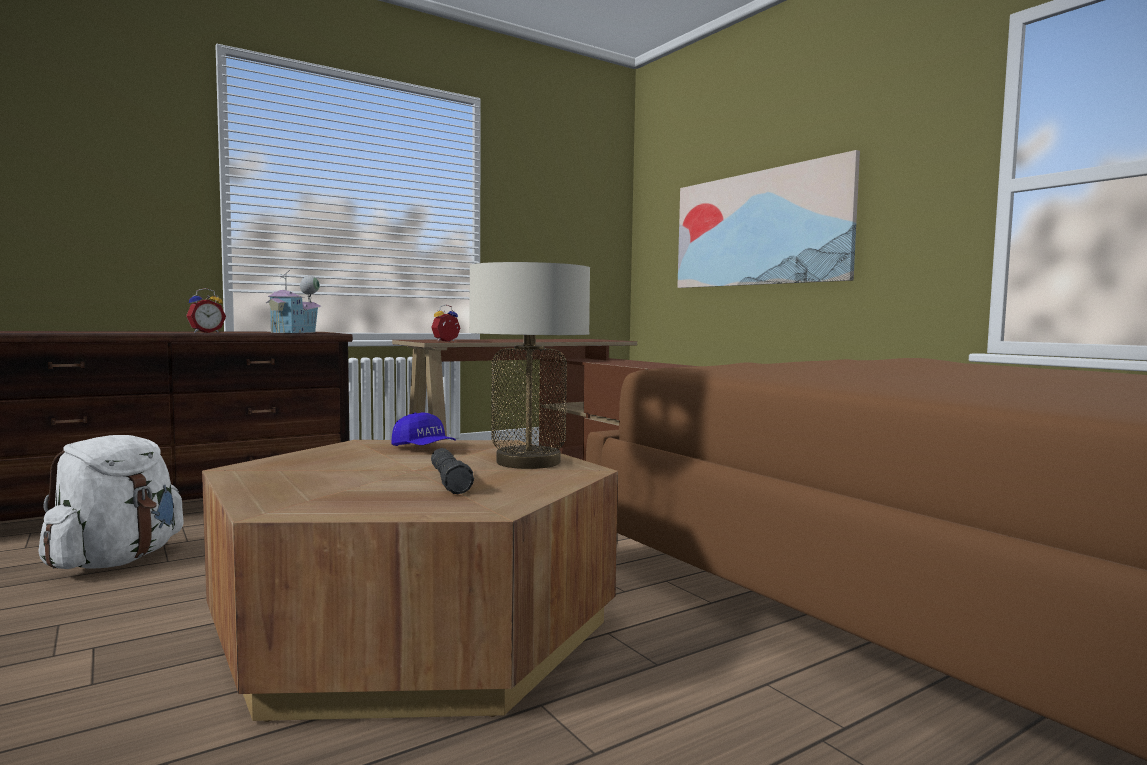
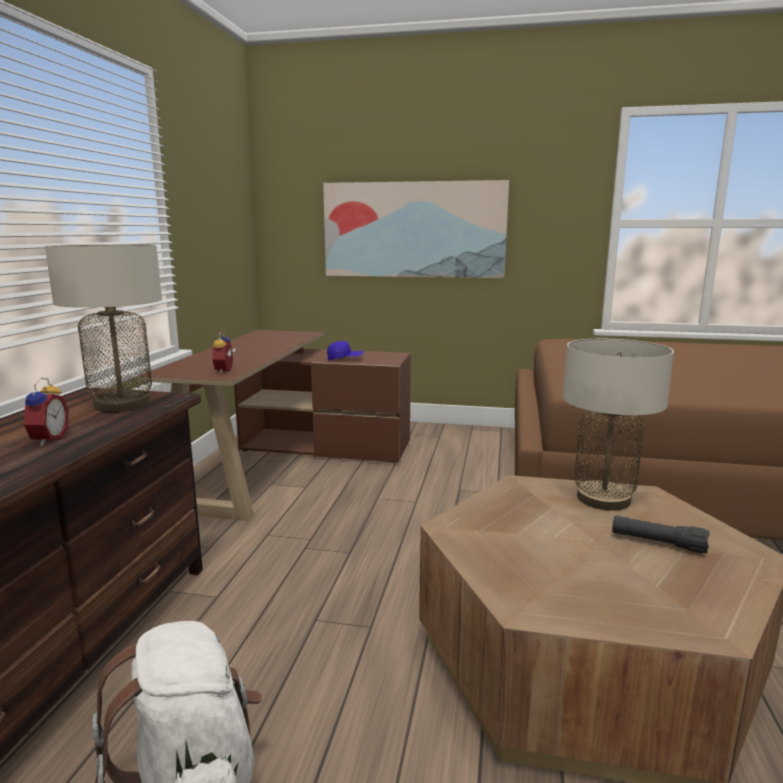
camera: 45 degrees left, 10 degrees up
toy house [266,270,321,333] -> table lamp [45,244,162,412]
blue cap [391,412,456,446] -> blue cap moved to [327,341,364,360]

